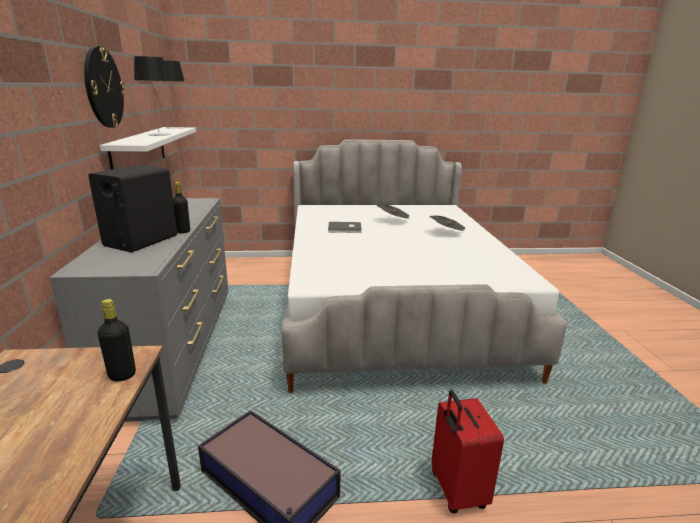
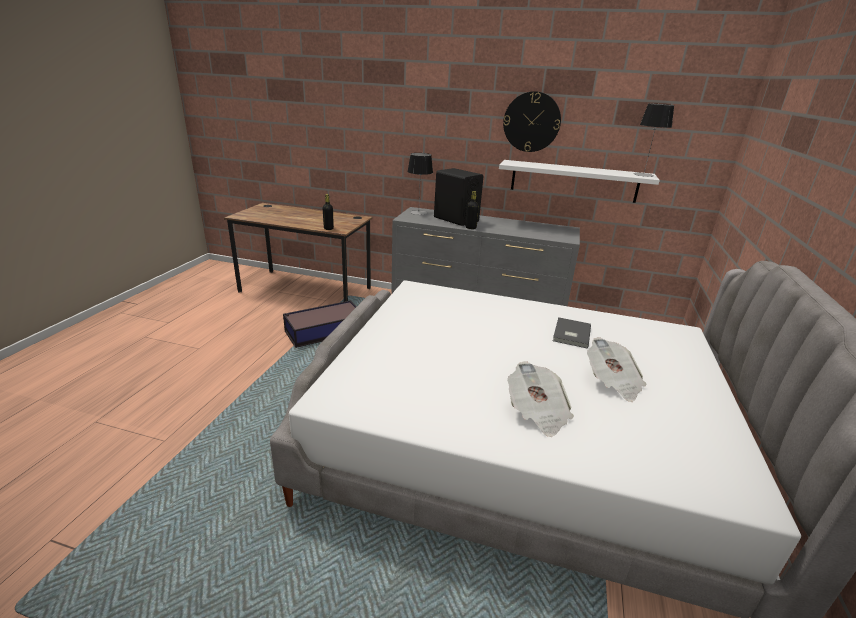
camera: 110 degrees right, 5 degrees up
table lamp [134,56,171,136] -> table lamp moved to [407,153,433,215]
red suitcase [432,390,504,513] -> none

